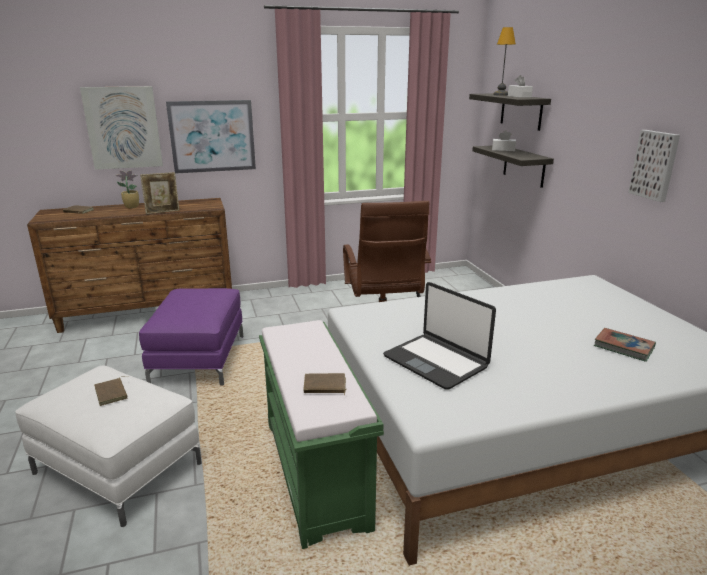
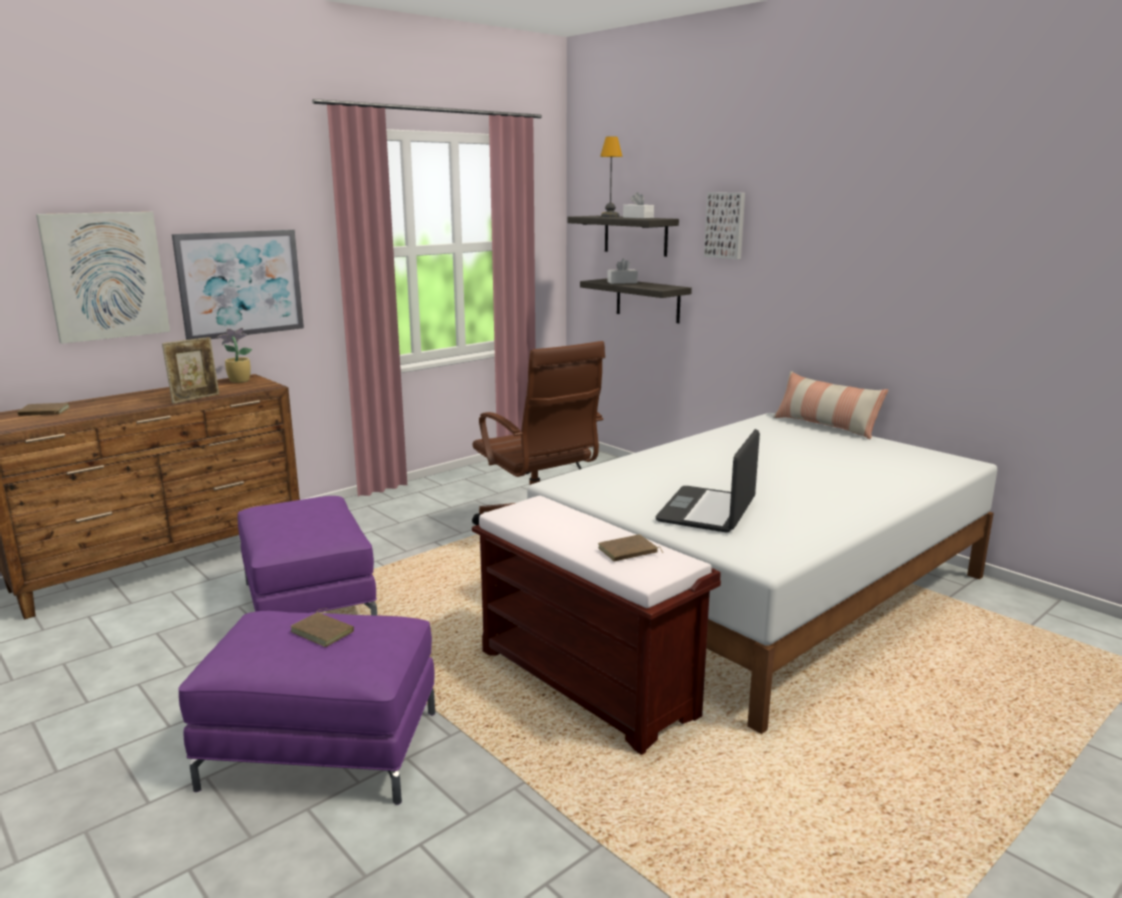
camera: 25 degrees left, 5 degrees down
white ottoman [15,365,202,527] -> purple ottoman [178,611,435,805]
potted plant [115,170,139,208] -> potted plant moved to [217,327,252,383]
green bench [259,320,384,549] -> brown bench [472,496,721,755]
laptop [383,282,496,390] -> laptop turned 90 degrees clockwise [656,429,760,533]
book [594,328,656,362] -> none
picture [628,130,680,202] -> picture moved to [704,192,745,259]
none -> pillow [773,371,888,440]

